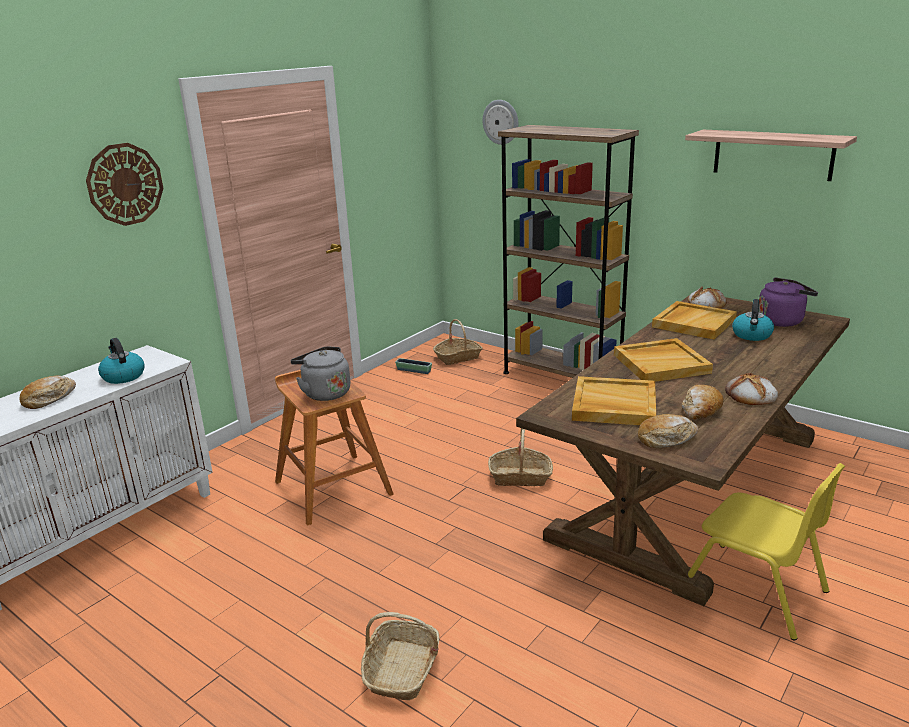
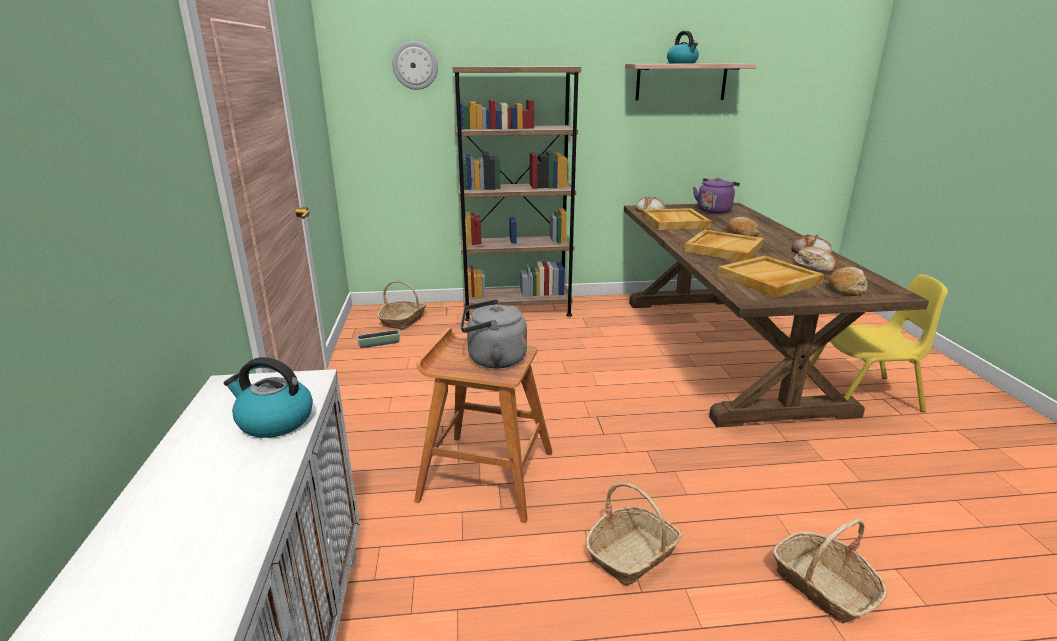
camera: 45 degrees left, 0 degrees up
bread [20,376,76,409] -> bread moved to [728,217,759,237]
wall clock [86,143,164,226] -> none
basket [488,428,553,486] -> basket moved to [585,482,682,586]
kettle [732,299,774,341] -> kettle moved to [667,31,699,64]

